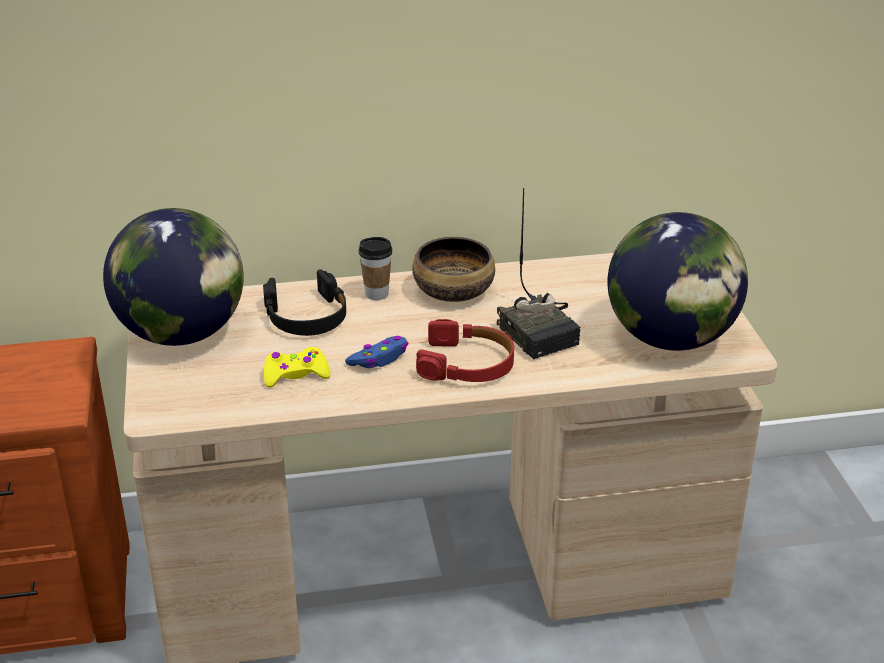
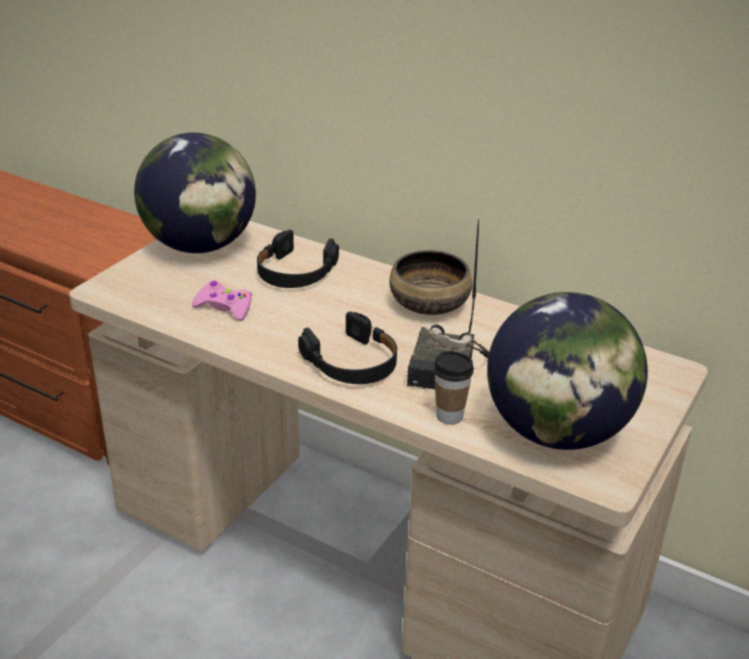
camera: 40 degrees right, 0 degrees up
yellow game controller [264,347,331,388] -> pink game controller [192,281,252,321]
blue game controller [345,336,408,368] -> none
cup [359,237,392,300] -> cup moved to [434,351,474,425]
red headphones [416,319,514,382] -> black headphones [298,311,397,384]

